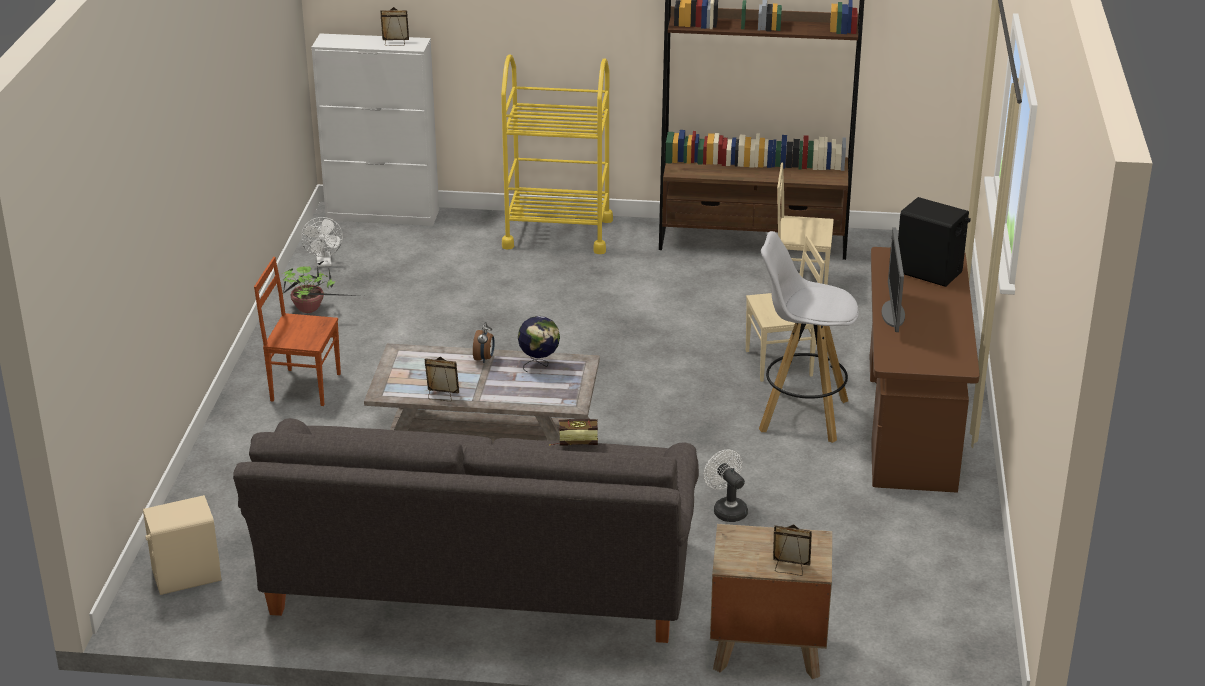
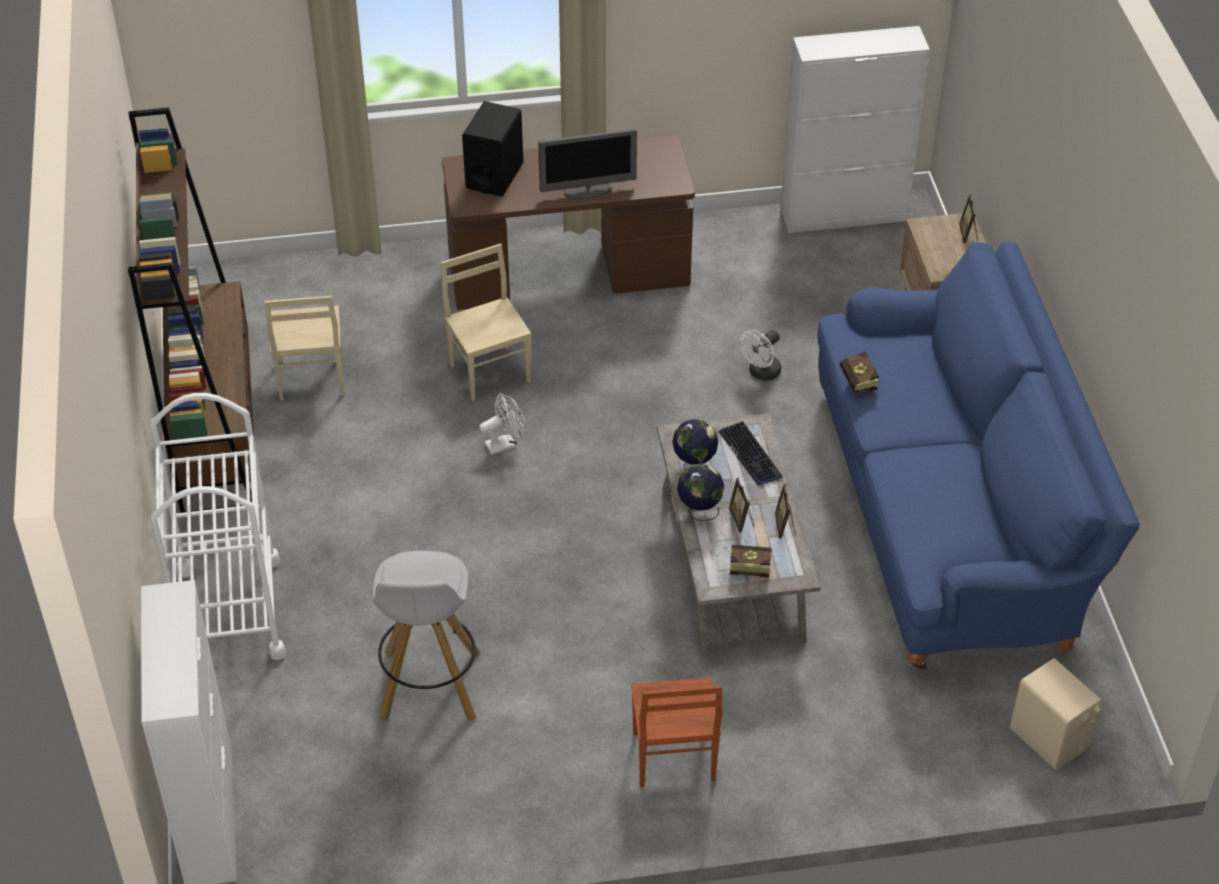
camera: 105 degrees left, 15 degrees up
grey sofa [233,418,699,643] -> blue sofa [818,241,1140,670]
potted plant [282,266,359,313] -> none
white fan [301,217,343,267] -> white fan moved to [479,393,525,455]
picture frame [380,7,409,46] -> picture frame moved to [729,478,754,532]
alarm clock [473,322,495,363] -> globe [677,464,724,521]
yellow cart [501,54,613,254] -> white cart [150,393,286,660]
white stool [759,231,859,443] -> white stool moved to [372,551,480,721]
none -> keyboard [718,421,783,486]
none -> book [719,545,772,577]
none -> white cabinet [780,26,930,233]

